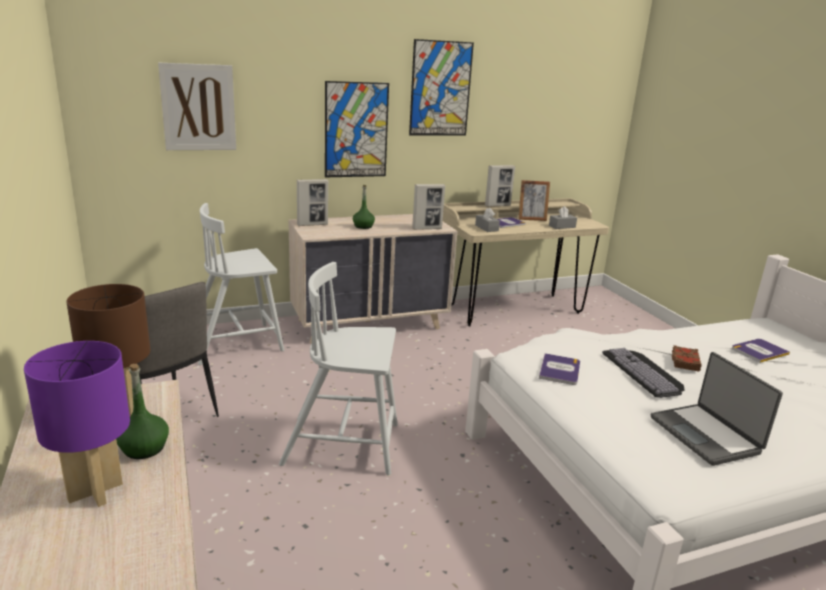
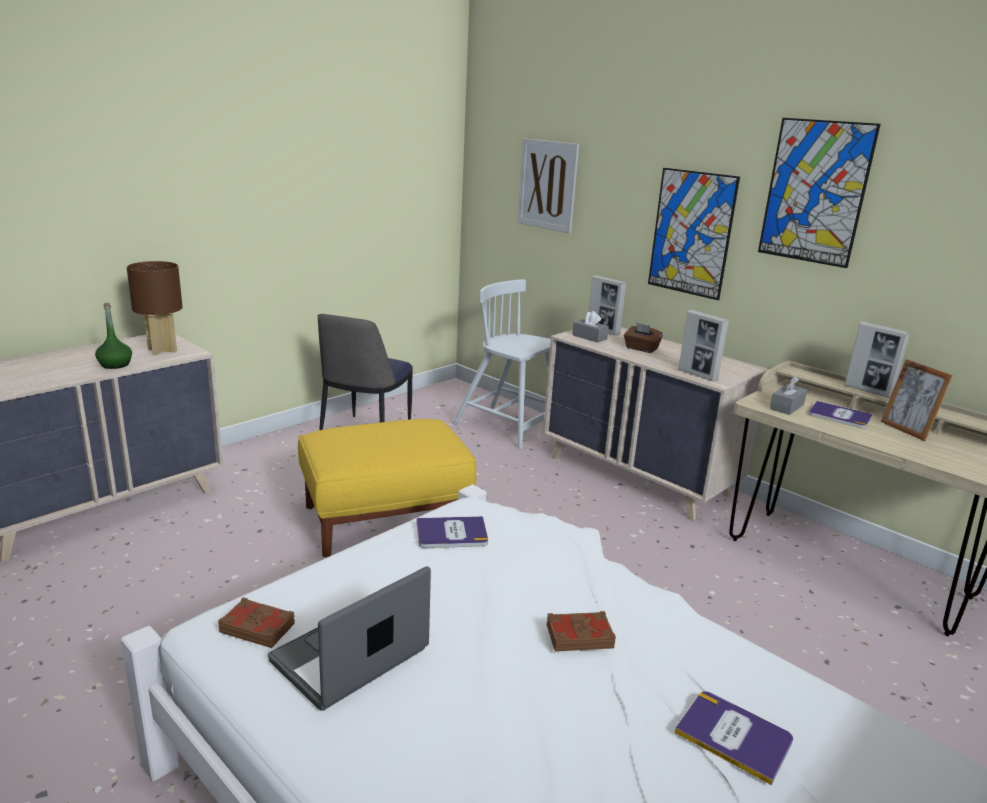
camera: 65 degrees right, 0 degrees up
purple table lamp [24,341,130,507] -> none
white chair [279,262,398,476] -> yellow ottoman [298,419,476,557]
green bottle [353,185,375,229] -> brown tissue box [624,323,663,353]
grey tissue box [549,206,577,229] -> grey tissue box moved to [572,311,609,343]
keyboard [602,348,685,398] -> none
none -> brown book [218,597,295,648]

